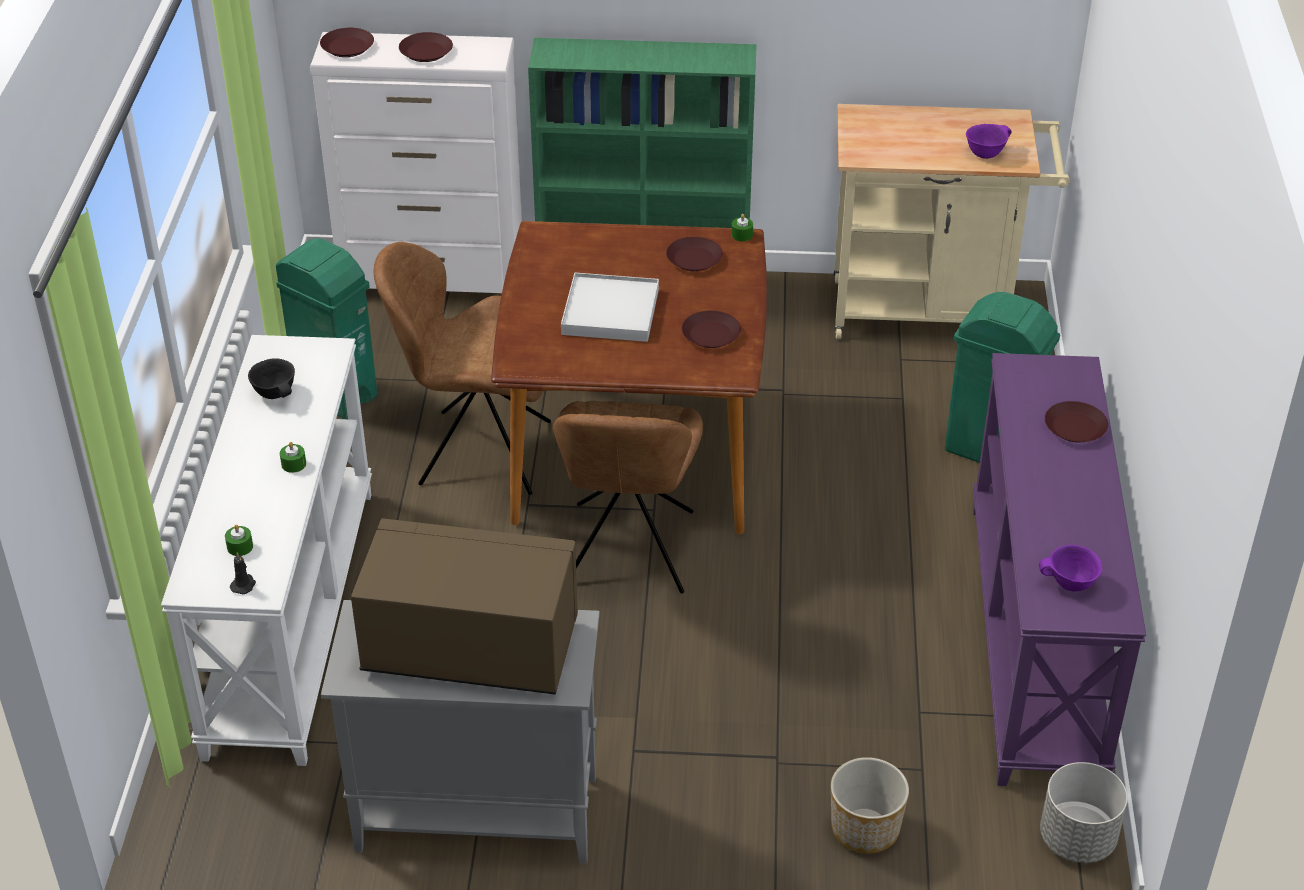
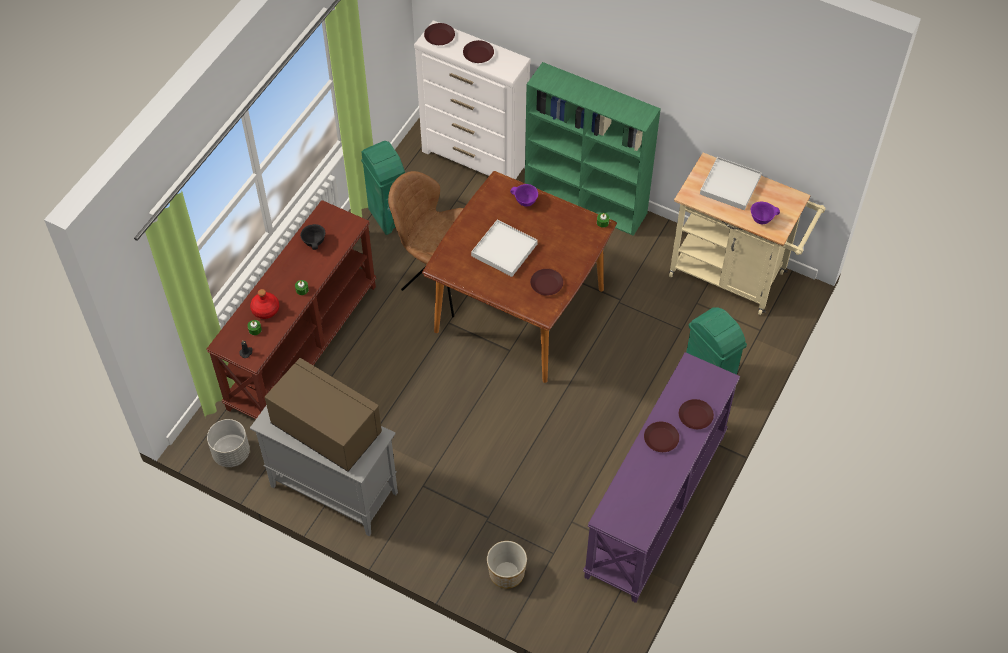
camera: 25 degrees right, 15 degrees up
white console table [161,335,372,766] -> brown console table [206,200,376,419]
brown chair [553,401,703,594] -> none
brown plate [666,237,723,271] -> brown plate moved to [644,422,679,452]
purple bowl [1039,545,1102,591] -> purple bowl moved to [510,184,538,207]
grey planter [1040,762,1128,863] -> grey planter moved to [207,419,250,467]
none -> red bottle [250,289,279,319]
none -> white tray [700,157,762,210]

